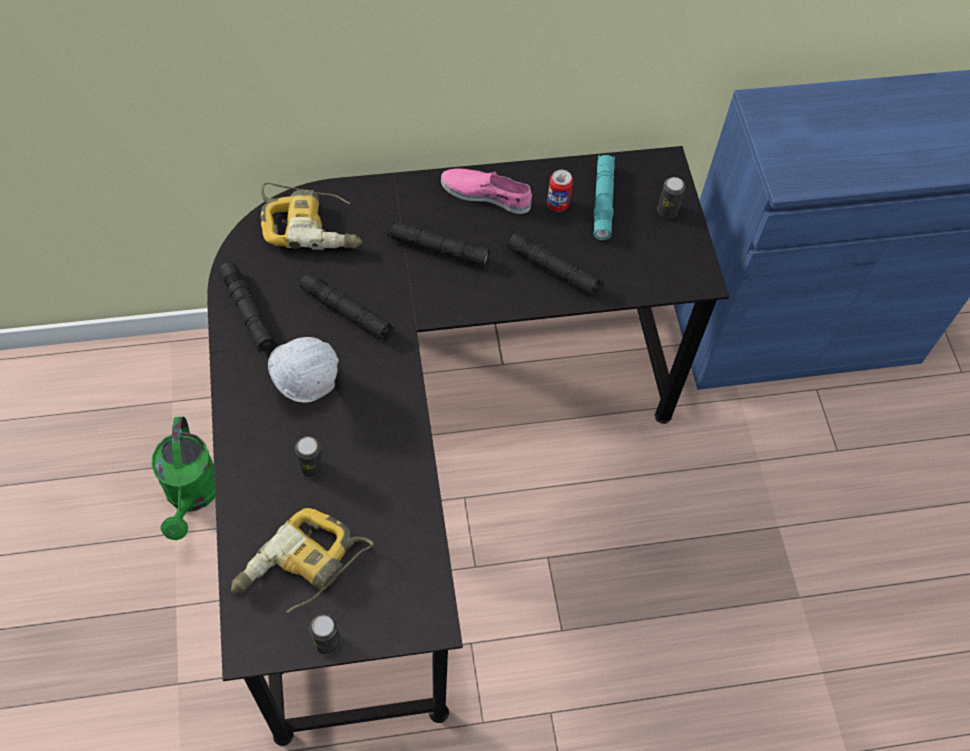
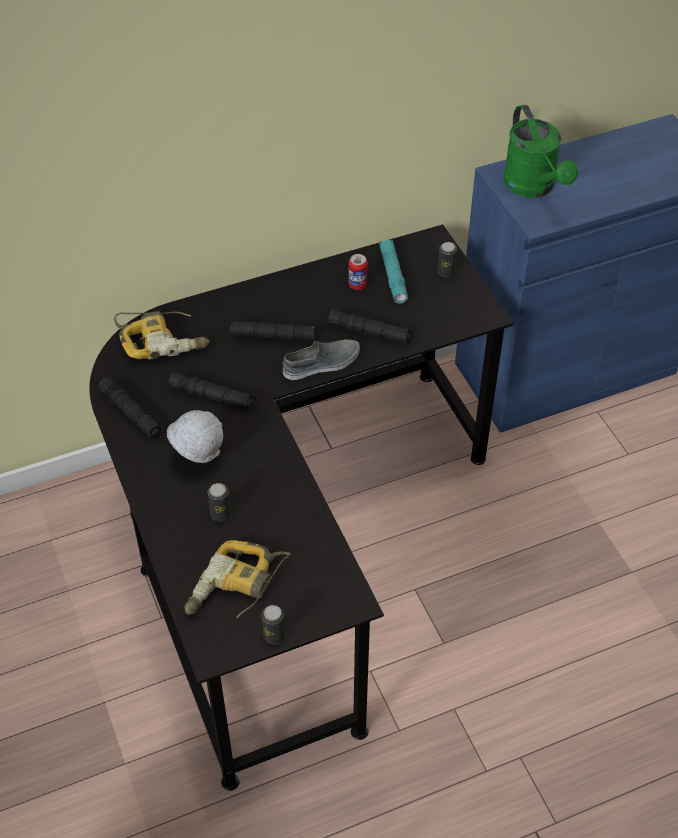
camera: 10 degrees left, 10 degrees down
green watering can [151,417,215,540] -> green watering can moved to [503,105,578,198]
pink shoe [441,168,532,214] -> none
none -> grey shoe [282,339,360,380]

